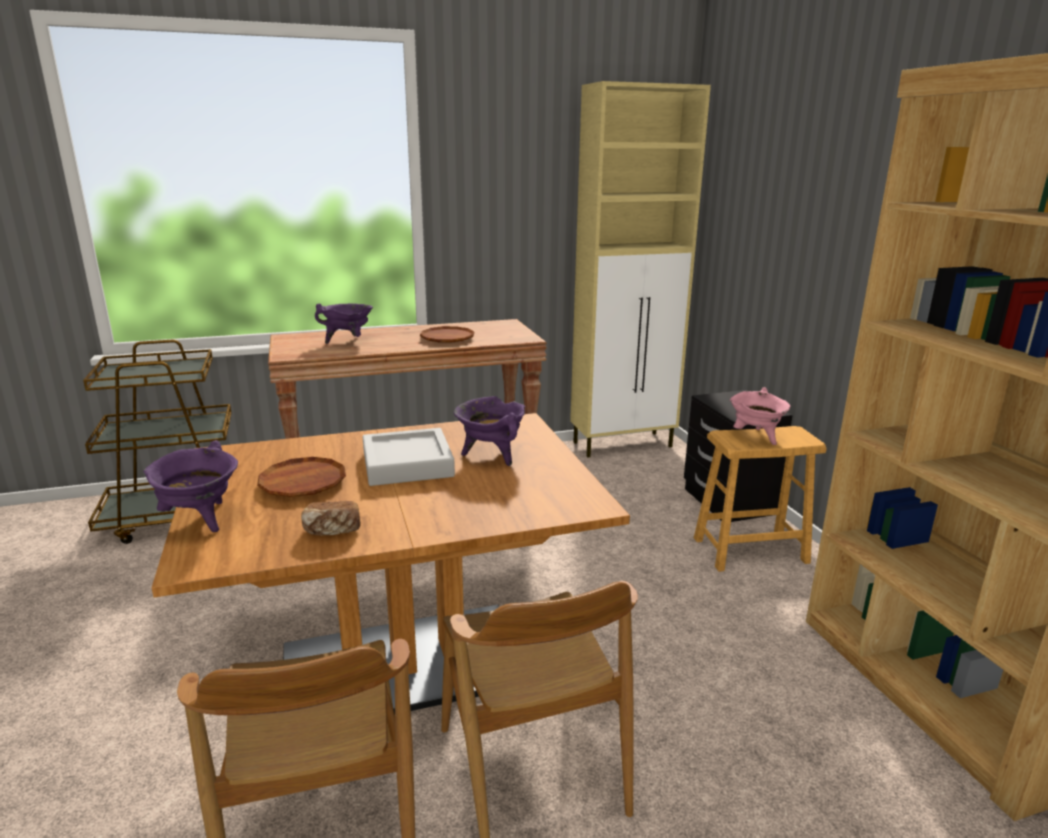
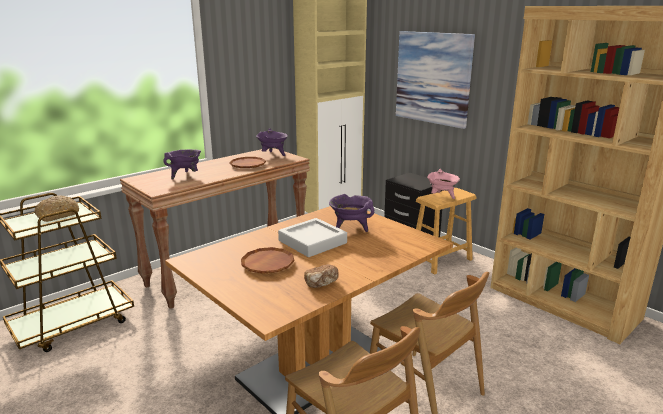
camera: 25 degrees left, 0 degrees up
purple cooking pot [143,440,238,532] -> purple cooking pot moved to [256,128,288,156]
none -> bread [34,195,79,222]
none -> picture [396,31,475,129]

